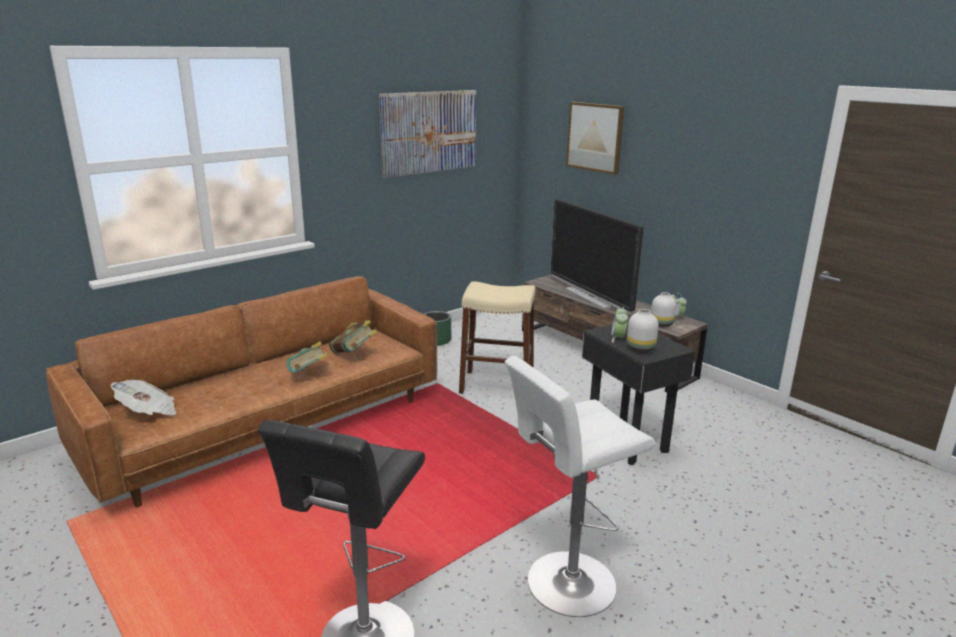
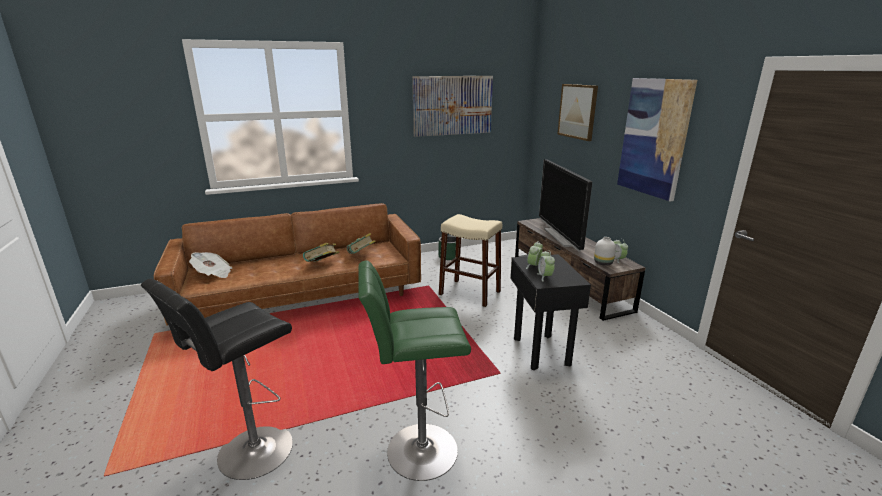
camera: 20 degrees right, 0 degrees up
white stool [505,356,655,617] -> green stool [358,260,471,481]
white vase [627,309,659,353] -> alarm clock [537,250,555,282]
none -> picture [617,78,697,201]

